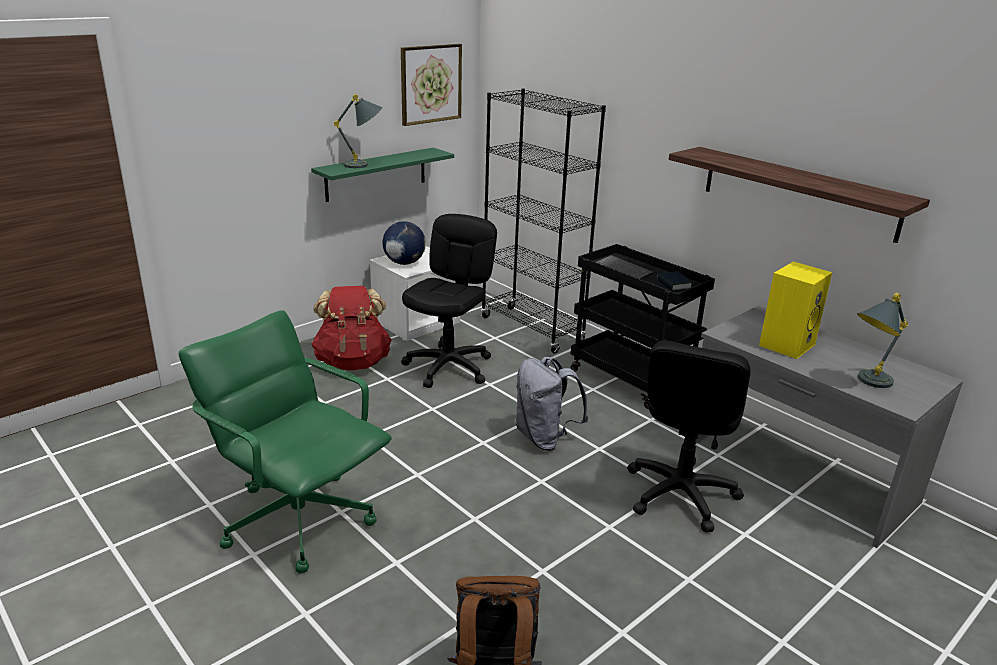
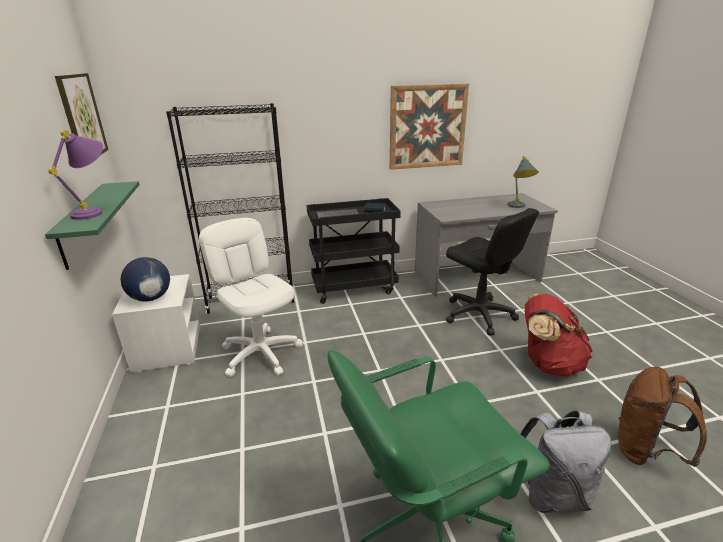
camera: 60 degrees left, 0 degrees up
red backpack [312,286,392,370] -> red backpack moved to [525,294,593,377]
grey table lamp [334,94,382,168] -> purple table lamp [48,130,103,220]
black office chair [401,214,497,388] -> white office chair [199,218,303,377]
grey backpack [516,357,588,451] -> grey backpack moved to [521,410,611,513]
shelf [669,147,930,243] -> picture [390,84,469,170]
yellow speaker [759,261,832,359] -> none

